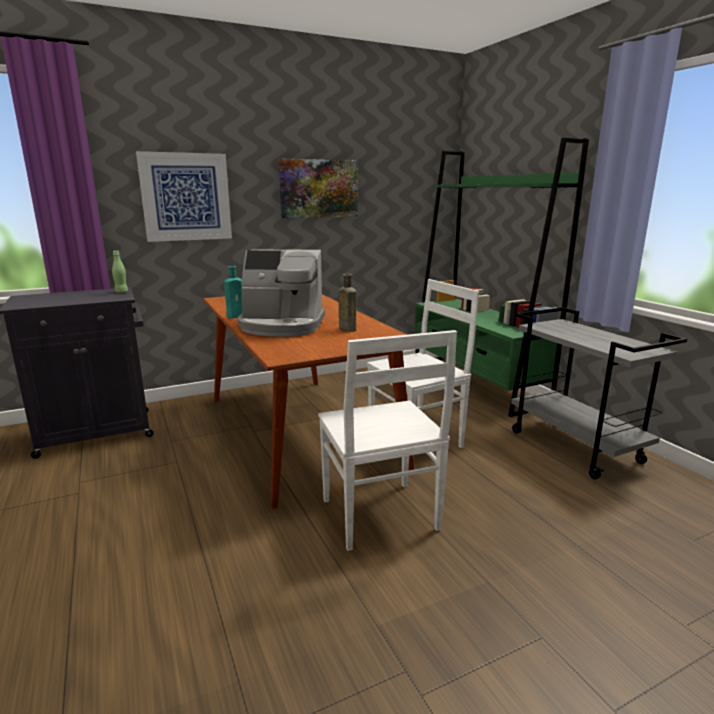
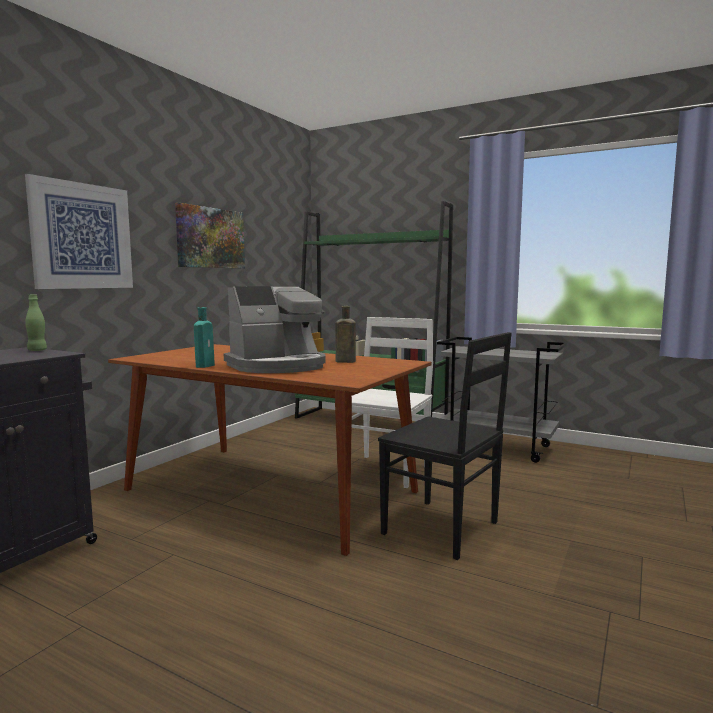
camera: 35 degrees left, 10 degrees down
white chair [318,330,457,551] -> black chair [378,332,512,560]

